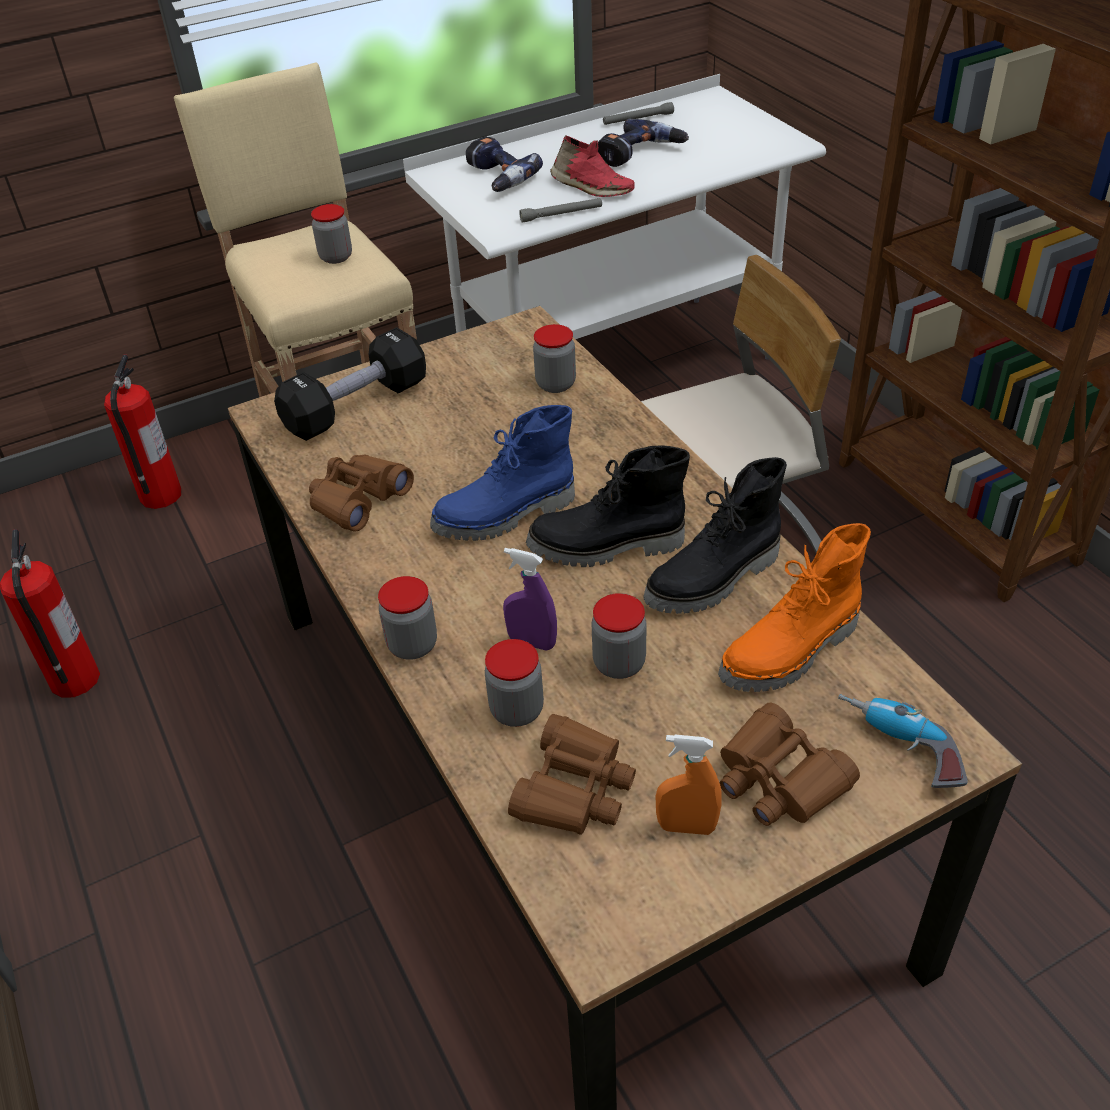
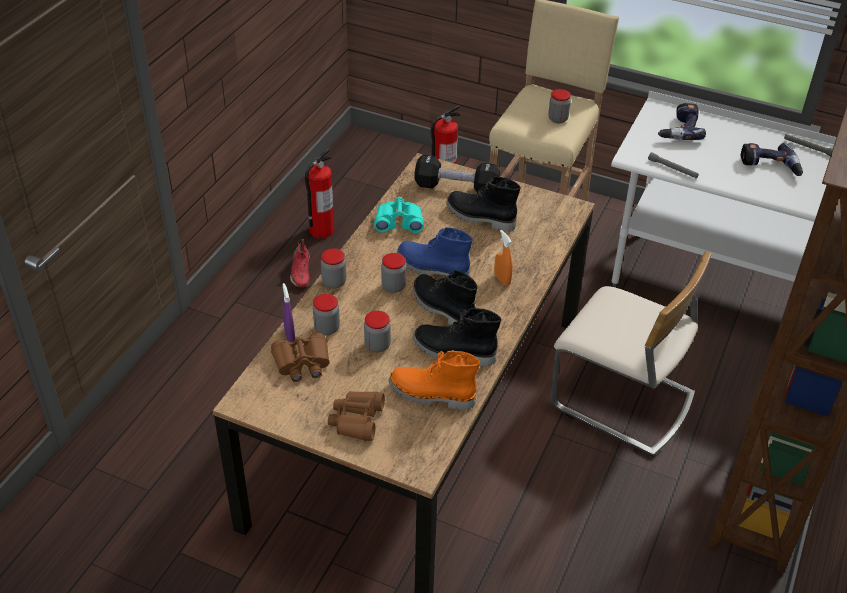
camera: 50 degrees right, 0 degrees up
brown binoculars [309,454,414,532] -> turquoise binoculars [374,197,424,233]
purple spray bottle [503,548,557,651] -> purple spray bottle moved to [283,283,295,342]
jar [533,324,576,393] -> jar moved to [381,253,406,293]
red shoe [550,135,635,197] -> red shoe moved to [290,239,310,288]
orange spray bottle [656,735,722,835] -> orange spray bottle moved to [494,230,513,286]
power drill [838,694,968,788] -> none
none -> black boot [446,176,520,232]

